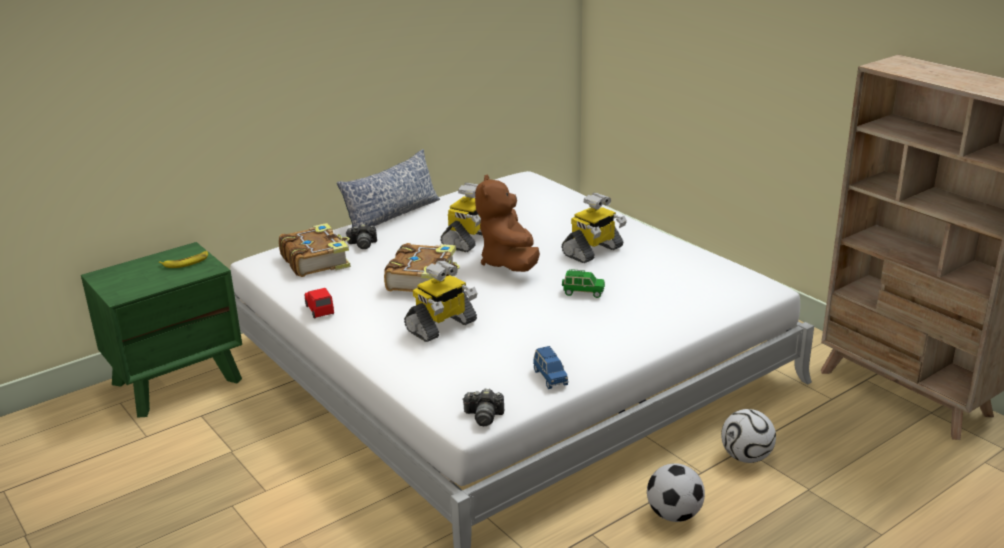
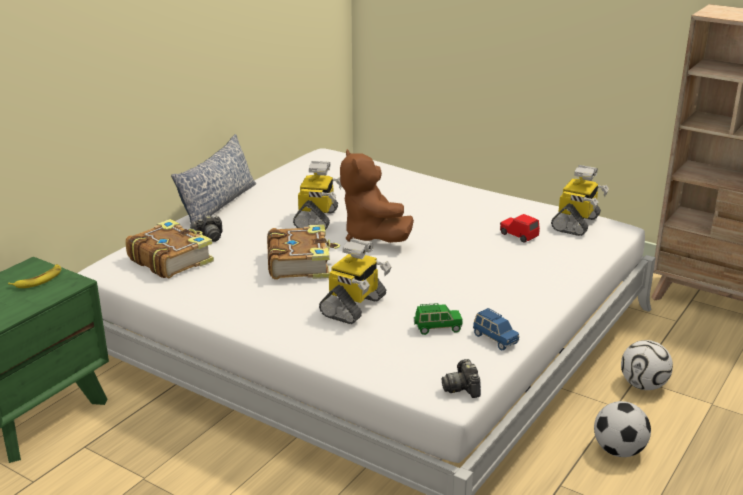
camera: 20 degrees left, 0 degrees up
red toy car [304,288,334,319] -> red toy car moved to [500,214,540,243]
camera [462,388,504,426] -> camera turned 90 degrees clockwise [442,359,481,398]
toy robot [562,193,627,263] -> toy robot moved to [551,165,609,236]
green toy car [562,269,605,298] -> green toy car moved to [414,303,463,335]

